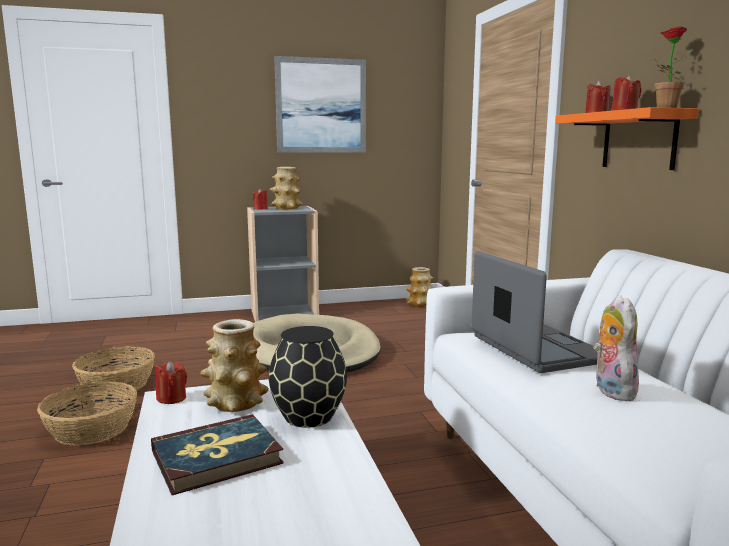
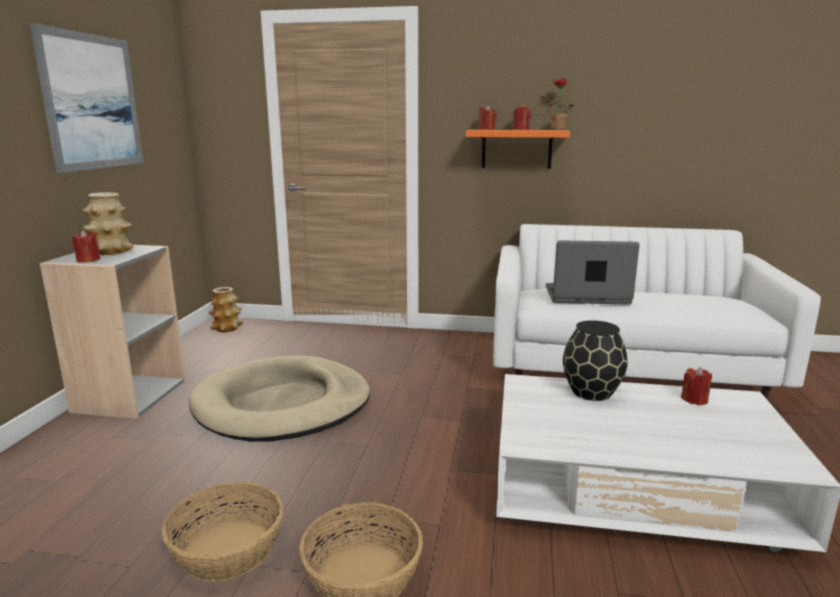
camera: 65 degrees left, 5 degrees up
book [151,414,284,495] -> none
red candle [155,361,187,404] -> red candle moved to [681,367,712,405]
vase [200,319,269,412] -> none
plush toy [593,295,639,401] -> none

